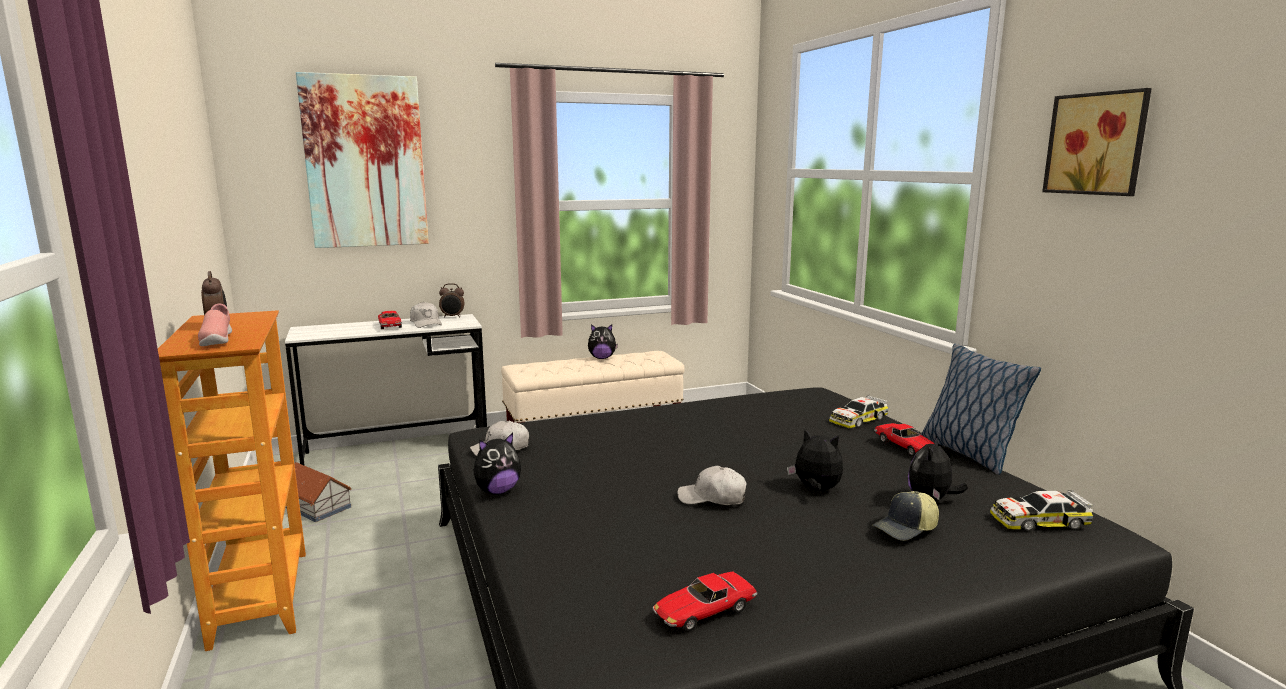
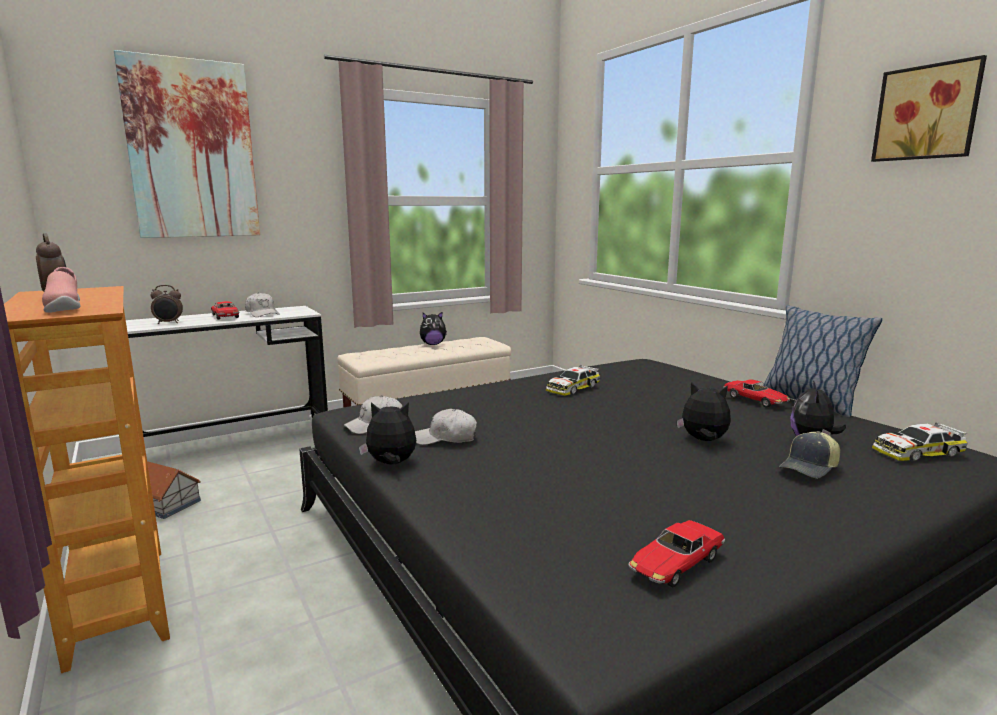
camera: 10 degrees left, 0 degrees up
alarm clock [439,283,465,318] -> alarm clock moved to [151,285,183,324]
plush toy [473,433,521,495] -> plush toy turned 135 degrees counterclockwise [359,402,416,464]
white cap [677,466,747,505] -> white cap moved to [415,409,477,445]
toy car [829,395,888,428] -> toy car moved to [546,365,600,396]

